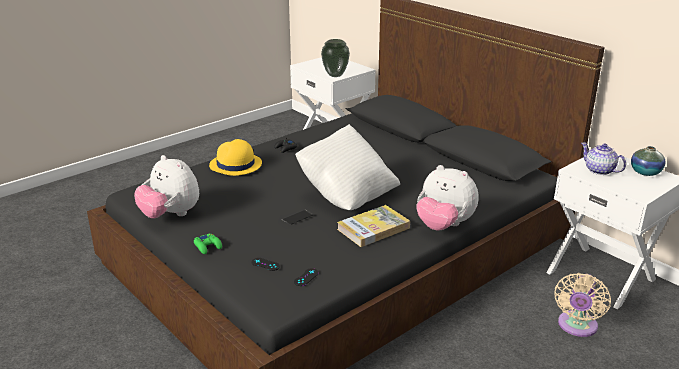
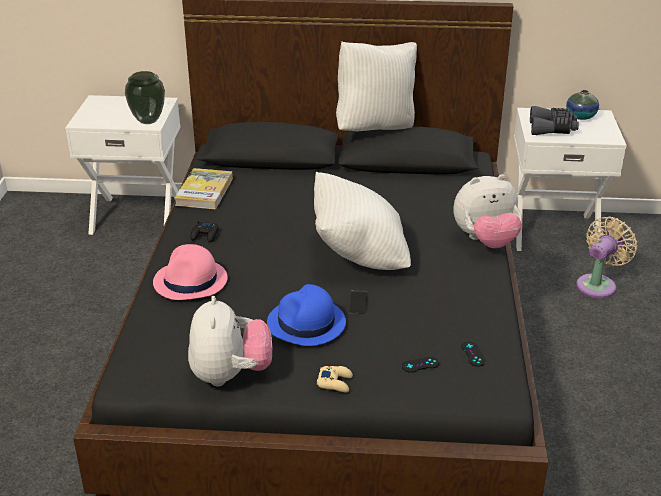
camera: 45 degrees left, 5 degrees up
plush toy [134,155,199,219] -> plush toy turned 90 degrees counterclockwise [188,296,272,386]
green game controller [194,234,222,254] -> beige game controller [317,366,353,392]
yellow hat [209,139,262,176] -> pink hat [153,244,228,300]
book [337,205,410,247] -> book moved to [175,168,233,209]
beige fan [554,273,611,337] -> beige fan turned 120 degrees counterclockwise [576,217,637,298]
teapot [581,143,626,175] -> grey binoculars [530,106,579,135]
none -> blue hat [267,284,346,346]
none -> white pillow [336,41,417,131]

